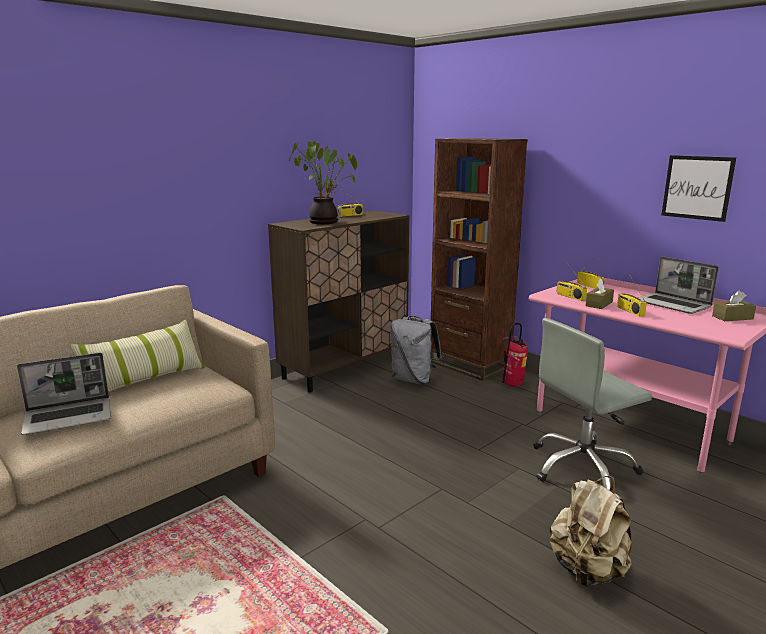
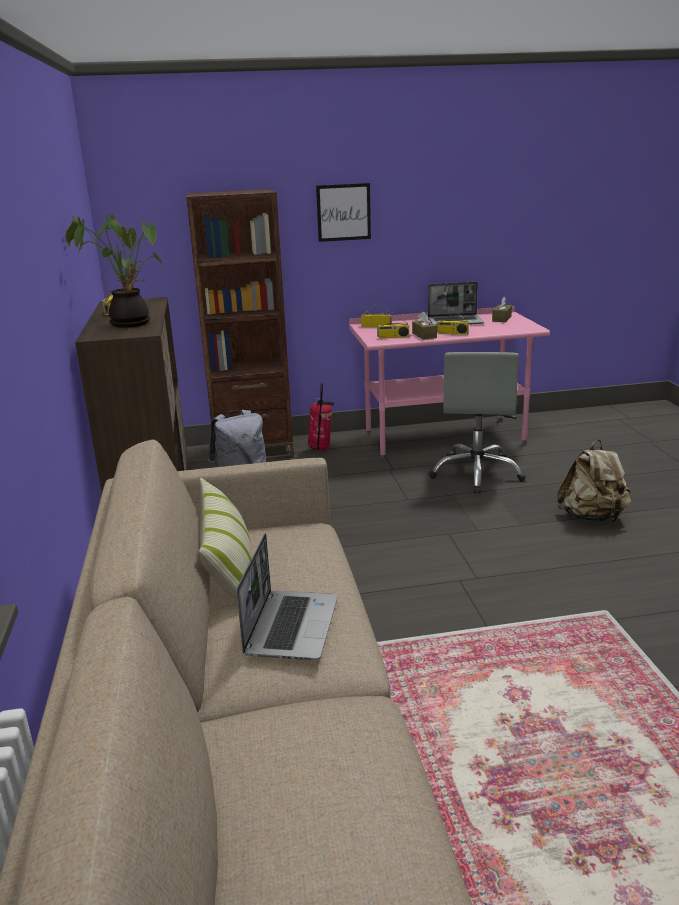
camera: 55 degrees left, 5 degrees up
picture [661,155,736,222] -> picture moved to [316,183,371,242]

